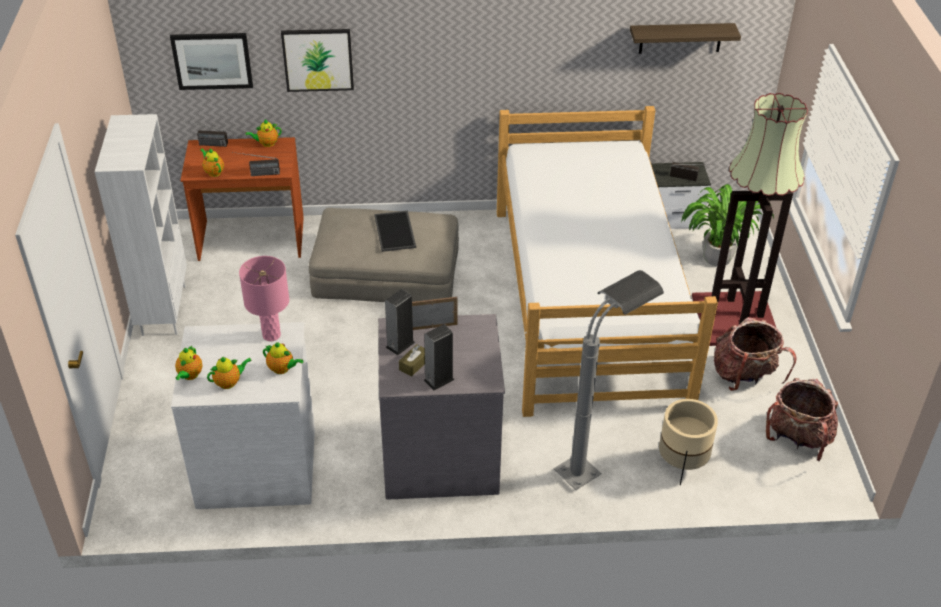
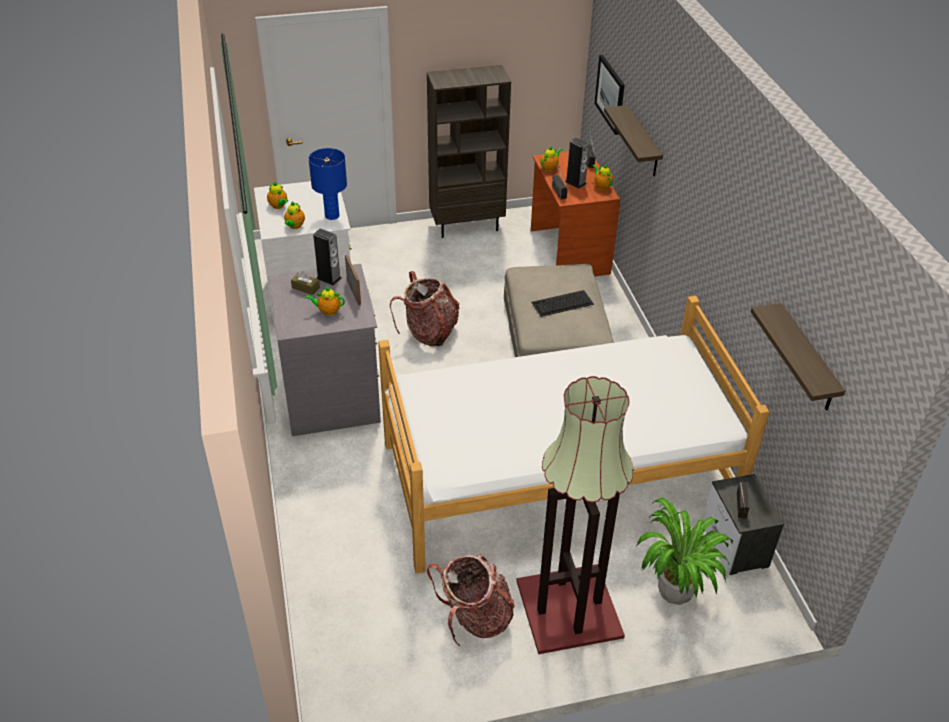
camera: 80 degrees right, 0 degrees up
white bookcase [95,114,187,336] -> brown bookcase [427,65,511,238]
teapot [175,346,202,380] -> teapot moved to [305,287,345,316]
pink table lamp [239,256,289,341] -> blue table lamp [309,148,347,220]
picture [281,29,354,92] -> shelf [604,105,663,176]
tray [374,211,416,252] -> keyboard [531,290,594,317]
speaker [423,324,455,391] -> speaker moved to [565,138,589,188]
grey floor lamp [553,270,664,490] -> none
beige planter [659,399,718,485] -> none
backpack [766,378,838,462] -> backpack moved to [390,271,460,346]

